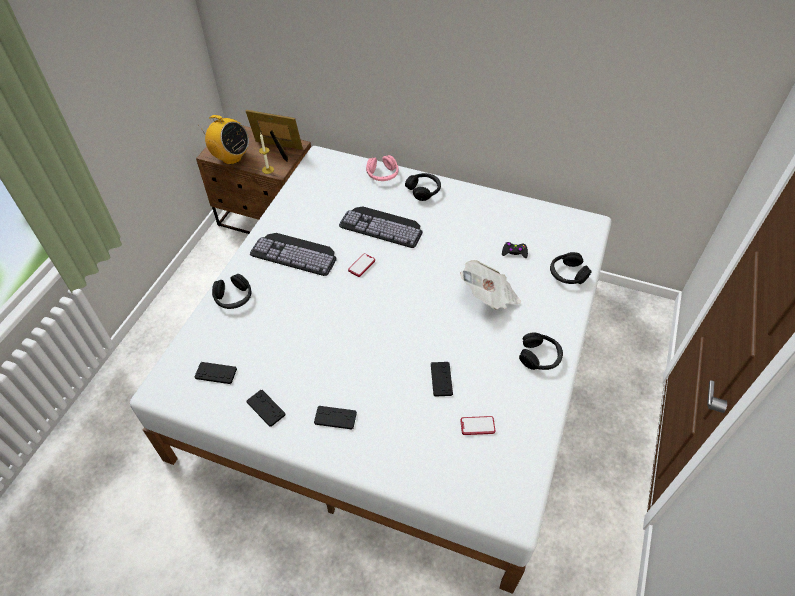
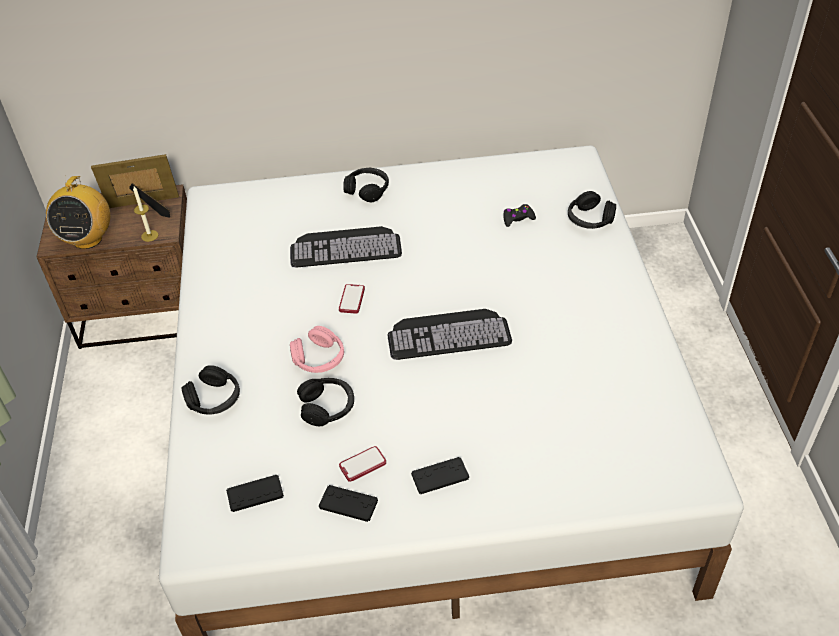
camera: 25 degrees left, 5 degrees down
radio [200,115,249,165] -> radio turned 90 degrees clockwise [46,175,110,249]
keyboard [250,233,336,276] -> keyboard moved to [387,309,512,360]
pink headphones [366,155,399,181] -> pink headphones moved to [290,326,344,373]
black game controller [431,362,453,397] -> none
newspaper [460,260,521,309] -> none
phone [460,416,495,435] -> phone moved to [339,446,386,482]
black headphones [519,332,563,370] -> black headphones moved to [297,378,354,426]

